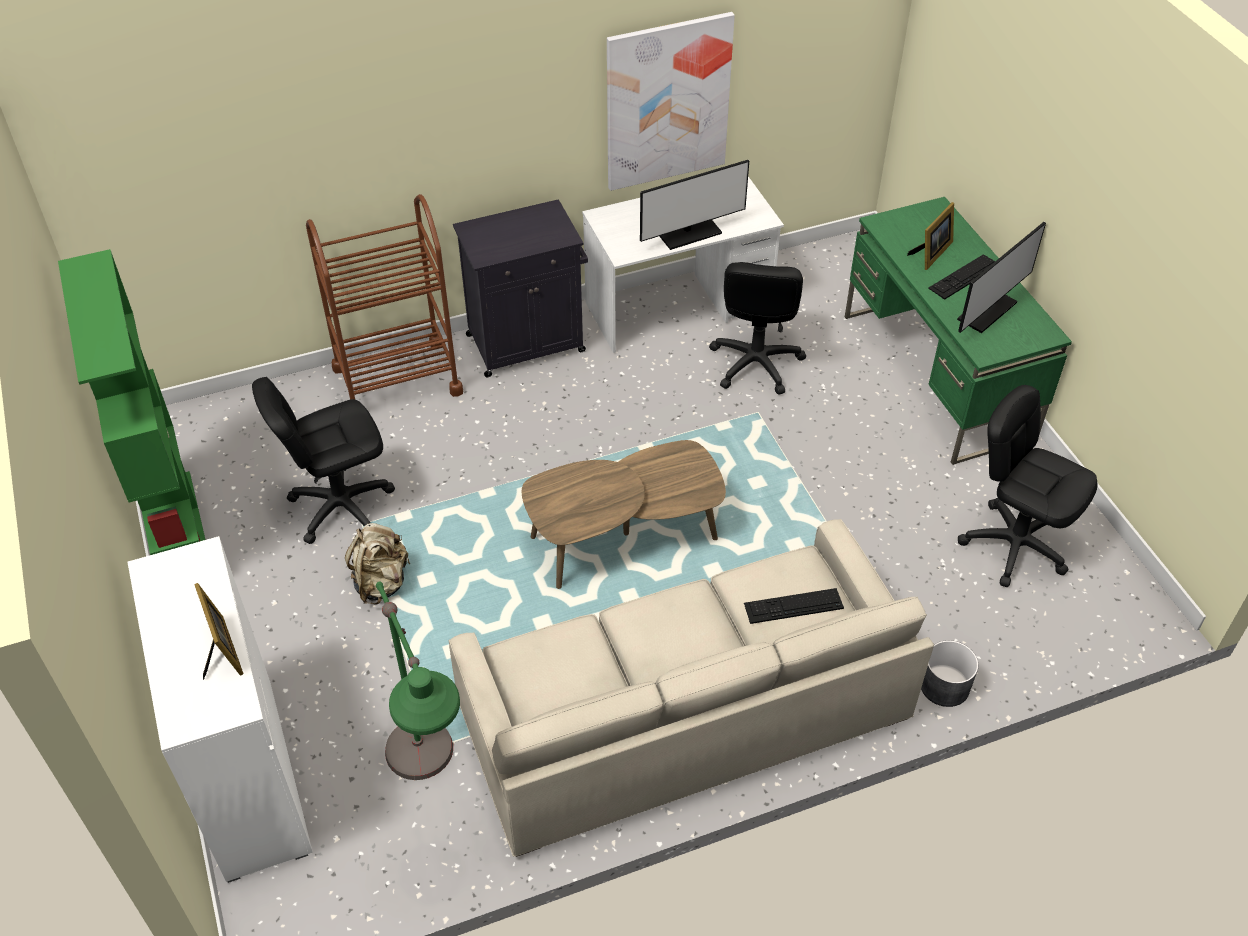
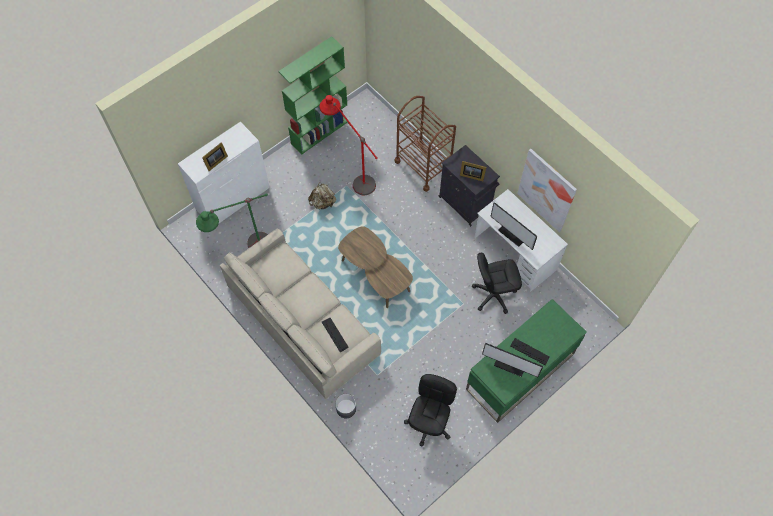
camera: 70 degrees right, 15 degrees up
black office chair [252,377,395,544] -> red floor lamp [320,95,378,195]
picture frame [907,202,954,270] -> picture frame moved to [460,161,486,181]

